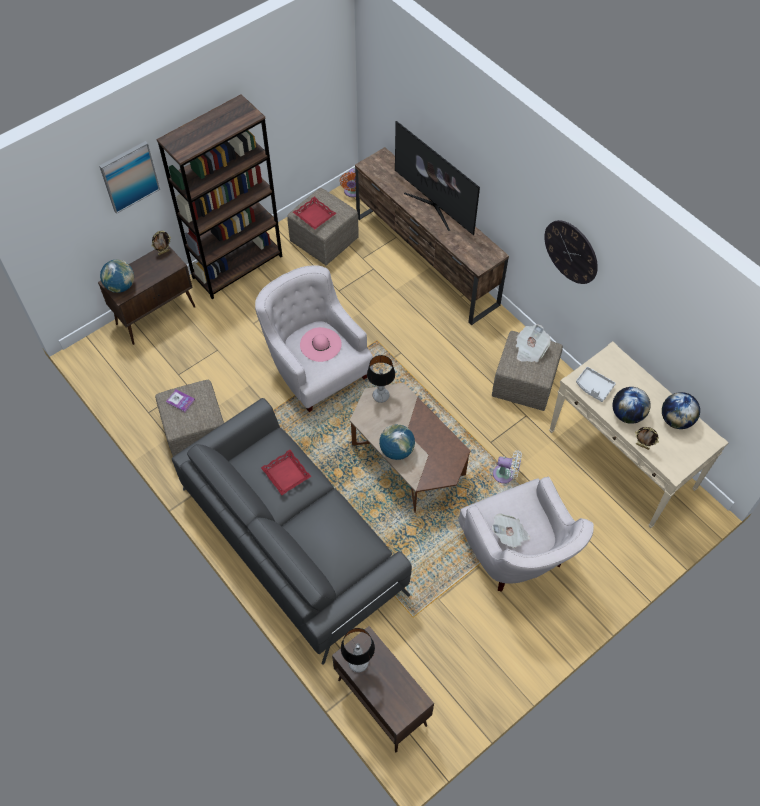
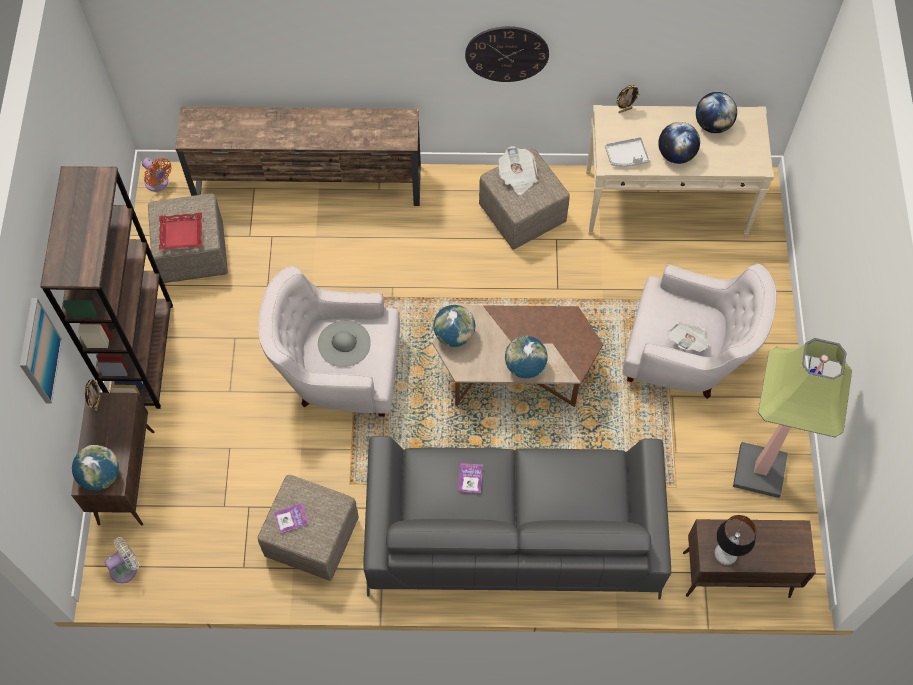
camera: 50 degrees left, 5 degrees up
red tray [261,450,311,495] -> book [458,463,482,494]
pink hat [300,327,342,362] -> grey hat [318,320,371,367]
table lamp [367,355,395,403] -> globe [433,305,476,347]
television [395,121,480,235] -> none
white fan [493,450,522,483] -> white fan moved to [104,537,140,583]
picture frame [635,427,659,450] -> picture frame moved to [616,85,640,113]
none -> floor lamp [733,338,852,498]

